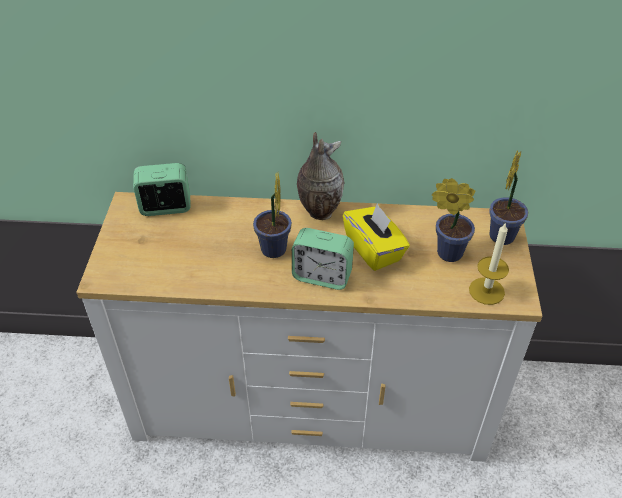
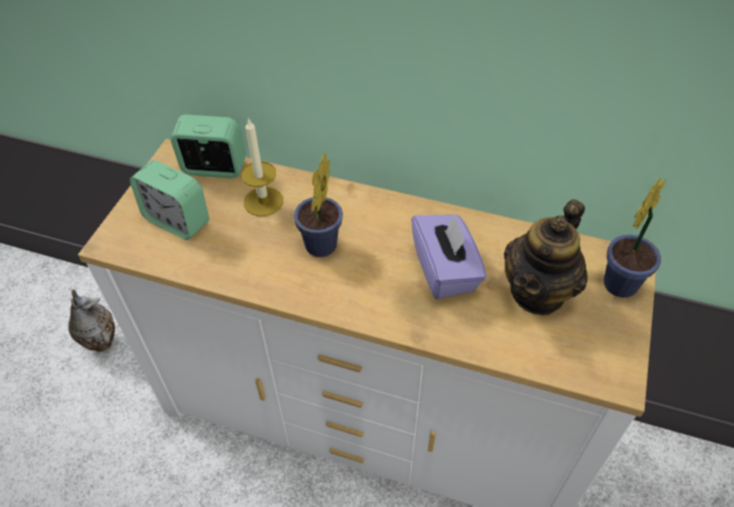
camera: 15 degrees right, 5 degrees up
alarm clock [292,228,354,290] -> alarm clock moved to [130,160,209,240]
vase [297,132,345,220] -> vase moved to [68,289,115,352]
yellow tissue box [343,203,410,271] -> purple tissue box [411,213,486,299]
potted plant [432,178,475,262] -> teapot [504,199,588,316]
candle [469,222,509,305] -> candle moved to [241,118,283,216]

